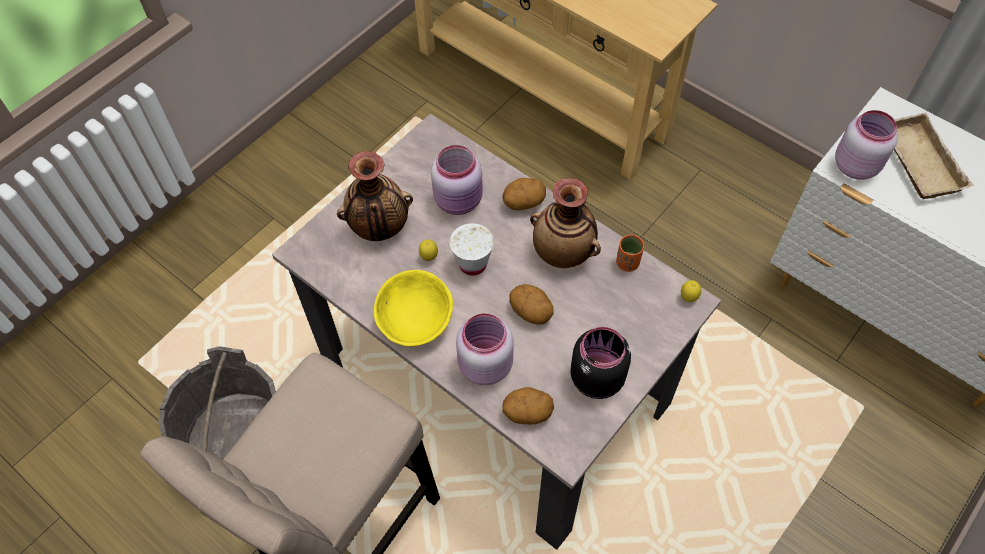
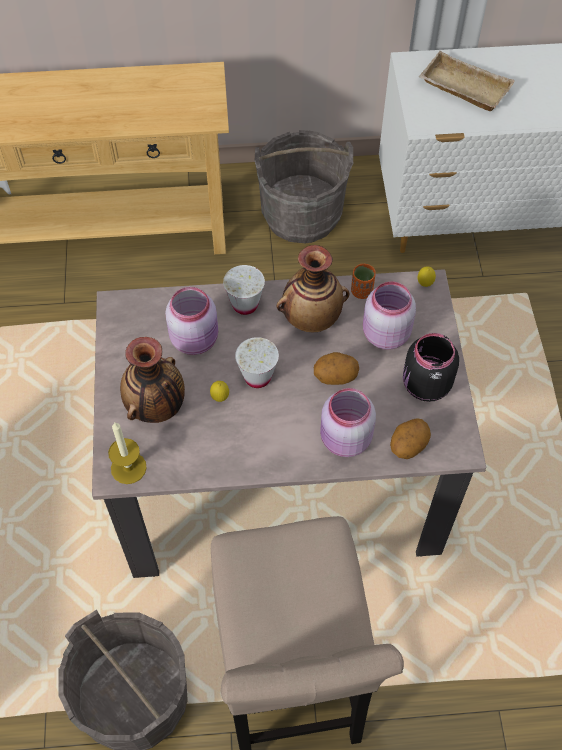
camera: 45 degrees left, 0 degrees up
yellow bowl [374,270,453,347] -> none
potato [502,178,546,211] -> white cup [223,265,265,315]
pink jar [835,110,898,180] -> pink jar moved to [363,282,416,350]
none -> candle [108,422,147,484]
none -> grey bucket [254,130,353,243]

